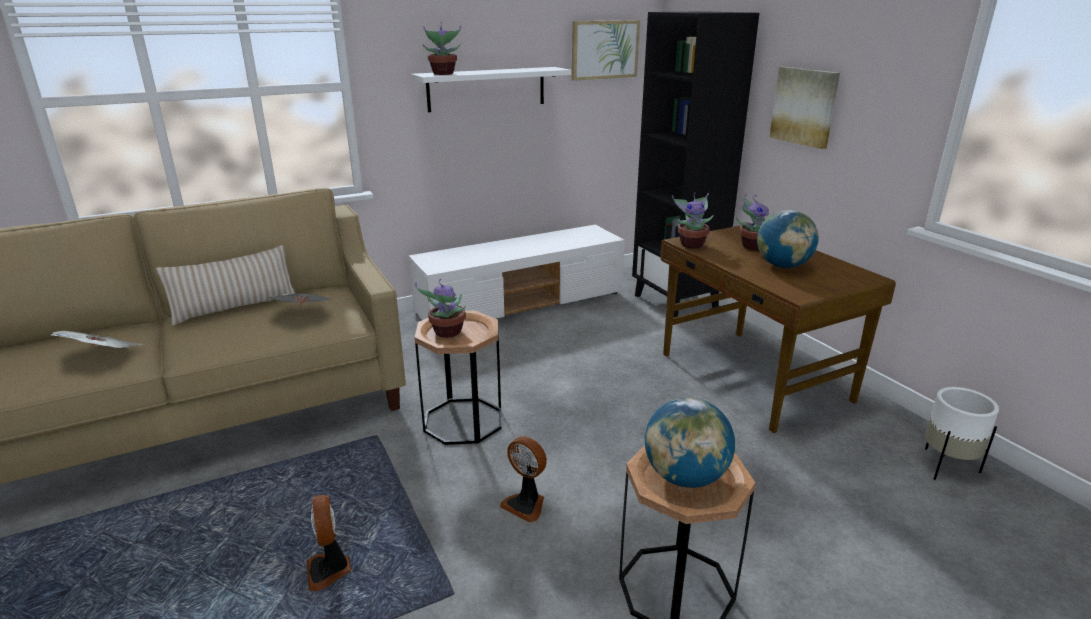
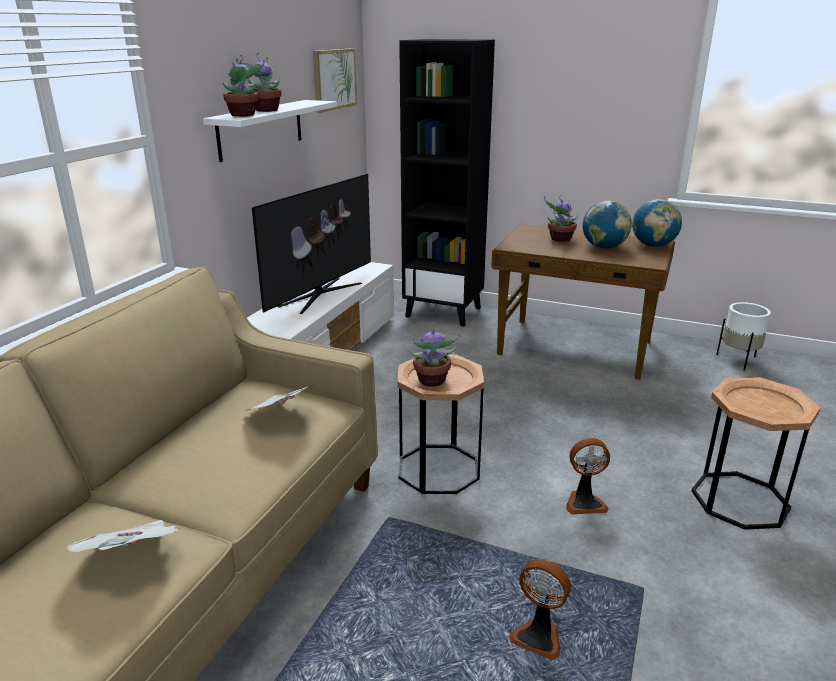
camera: 40 degrees left, 0 degrees up
beige pillow [156,245,296,326] -> none
globe [645,397,735,488] -> globe moved to [632,199,682,247]
potted plant [672,193,714,249] -> potted plant moved to [236,53,282,112]
picture [769,67,840,149] -> none
none -> television [252,174,371,314]

